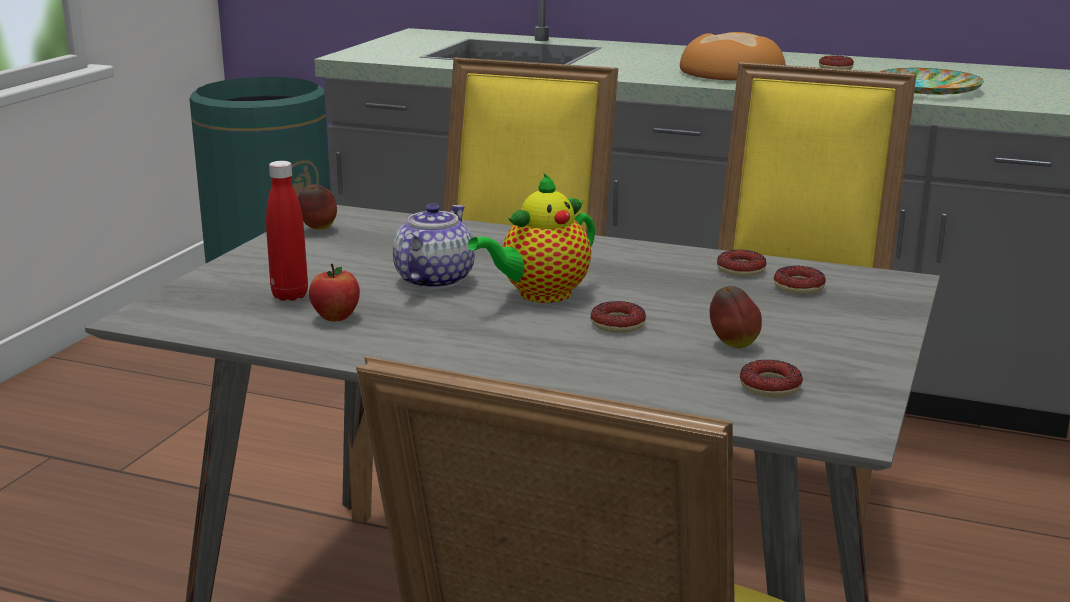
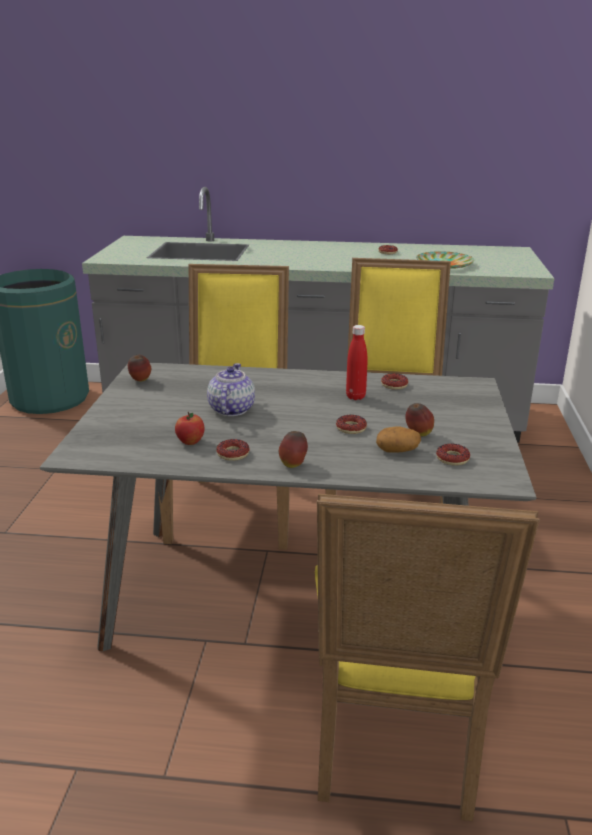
camera: 15 degrees left, 5 degrees up
red bottle [266,161,308,301] -> red bottle moved to [346,325,368,400]
teapot [468,173,595,303] -> none
bread [680,32,786,81] -> none
donut [774,266,826,294] -> donut moved to [216,439,250,461]
none -> apple [279,431,308,468]
none -> potato [376,426,421,453]

